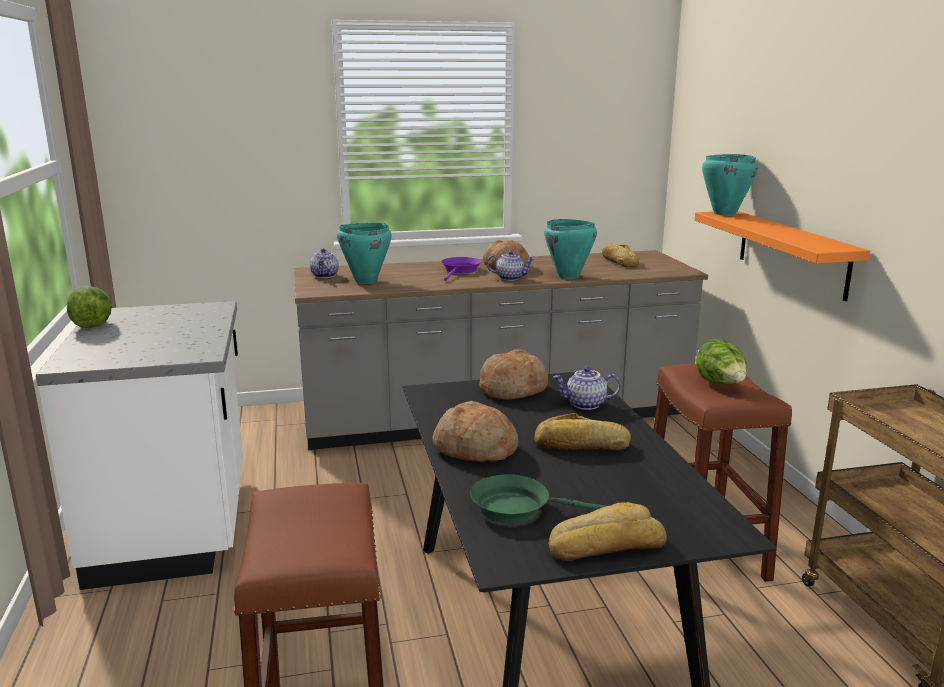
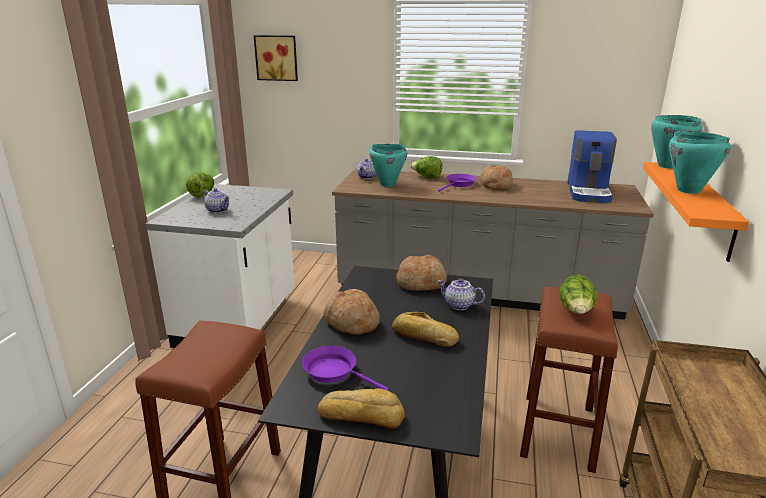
camera: 25 degrees right, 5 degrees up
green frying pan [470,474,606,524] -> purple frying pan [302,346,389,391]
teapot [487,251,534,281] -> teapot moved to [203,188,230,213]
turquoise cooking pot [544,219,597,279] -> turquoise cooking pot moved to [669,131,731,194]
bread [602,243,639,267] -> coffee machine [567,130,617,203]
none -> picture [254,35,298,81]
none -> lettuce [410,156,442,178]

